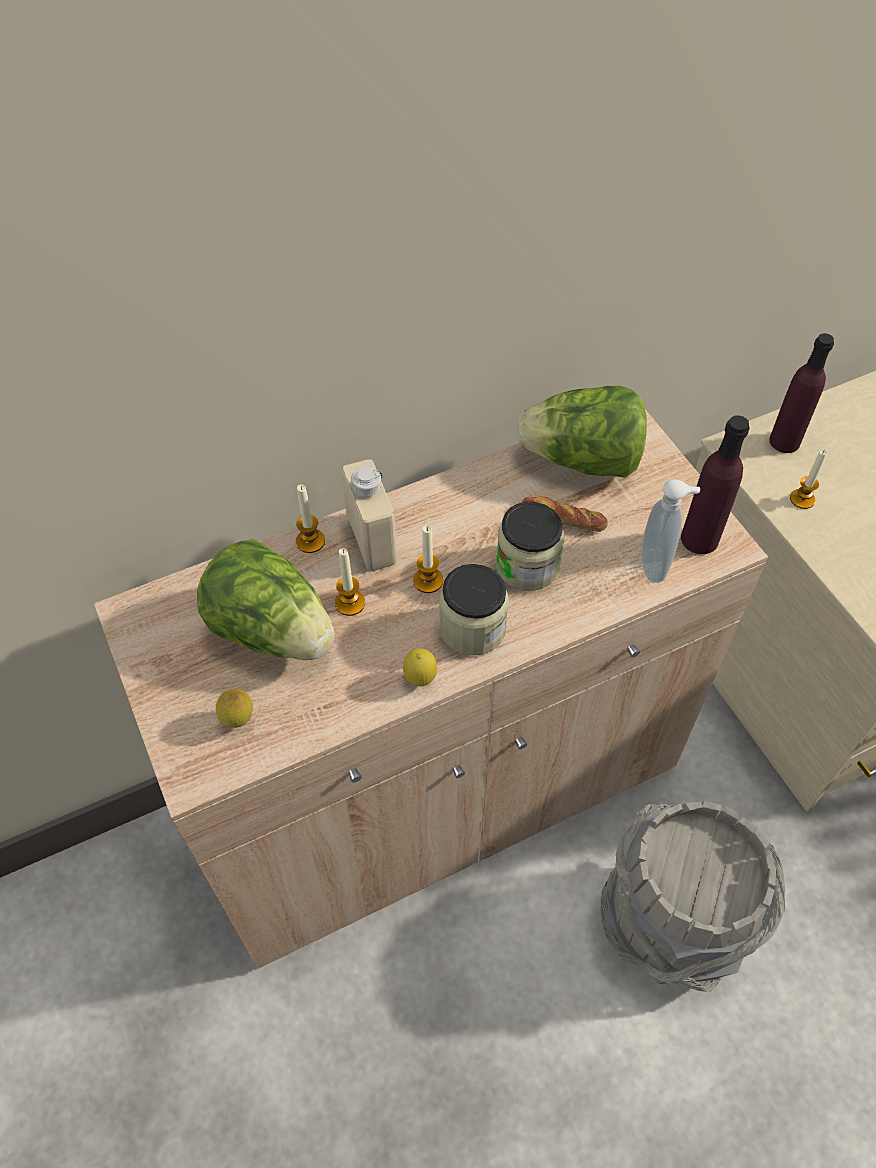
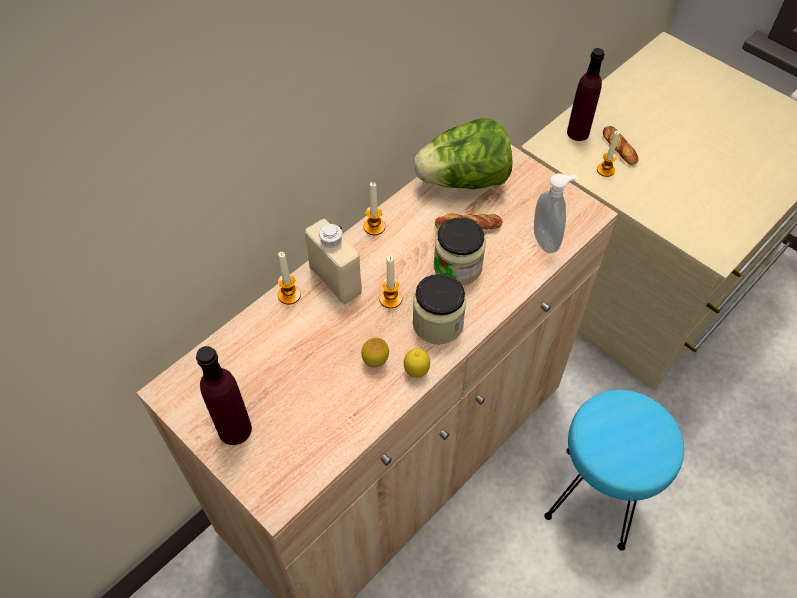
camera: 20 degrees left, 0 degrees up
lettuce [197,539,335,660] -> none
lemon [216,689,253,728] -> lemon moved to [361,338,389,367]
candle [335,548,365,616] -> candle moved to [364,182,385,235]
grey bucket [600,801,785,992] -> turquoise stool [544,390,684,551]
purple bottle [681,415,750,554] -> purple bottle moved to [196,346,252,445]
none -> bread [603,126,639,165]

